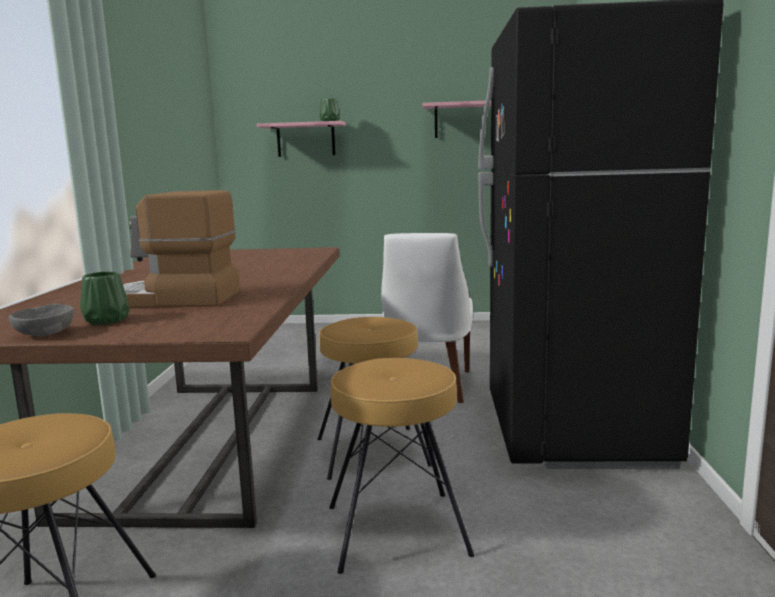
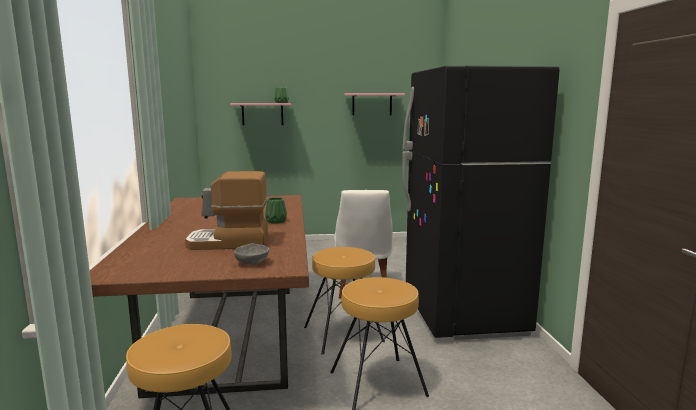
camera: 10 degrees left, 0 degrees up
grey bowl [9,303,74,337] -> grey bowl moved to [234,243,269,265]
green vase [80,271,129,325] -> green vase moved to [265,197,287,224]

